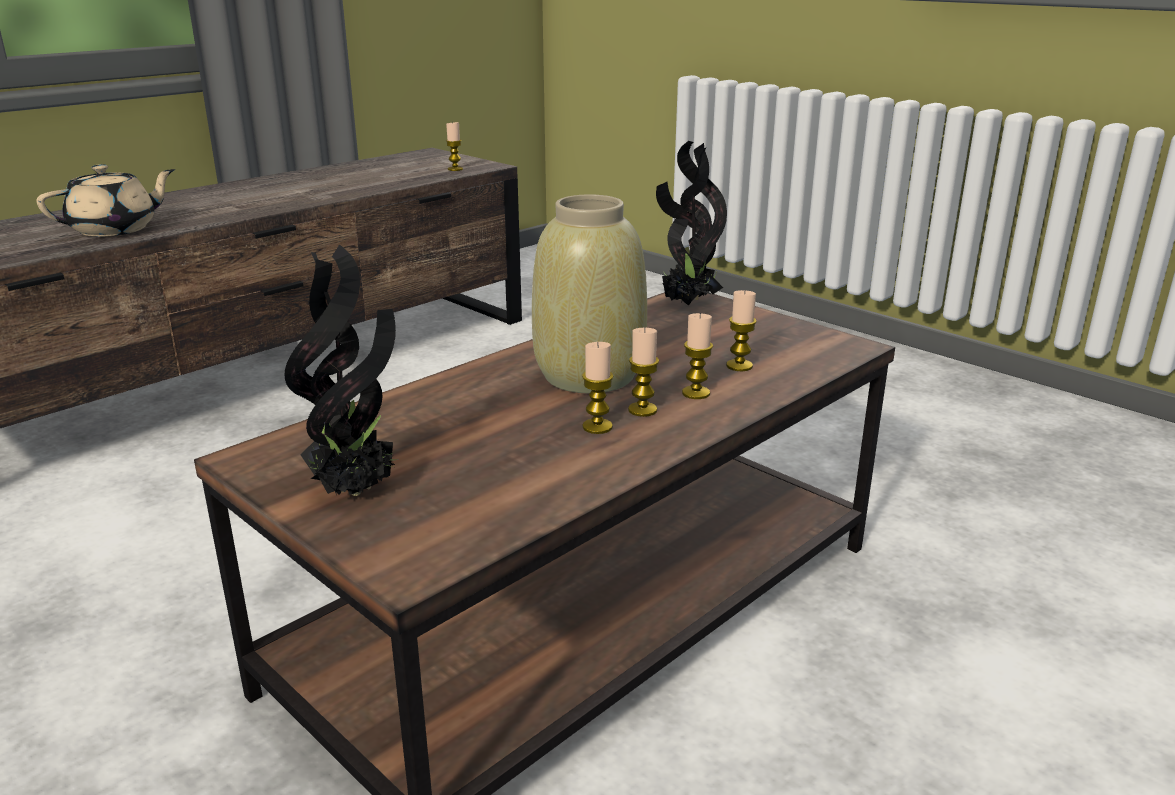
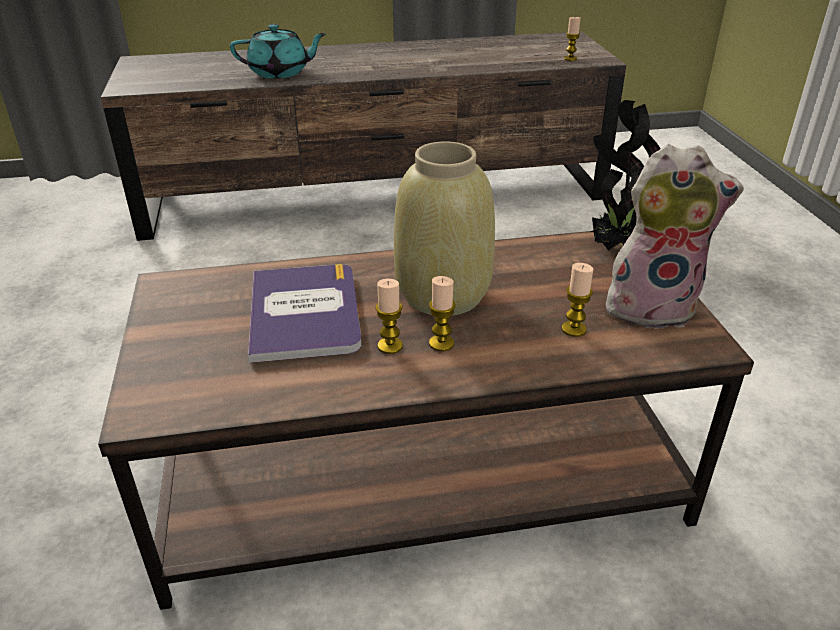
camera: 35 degrees right, 10 degrees up
beige teapot [36,164,175,237] -> turquoise teapot [230,24,327,78]
potted plant [284,244,396,496] -> none
candle [682,313,713,399] -> none
none -> book [248,264,362,363]
none -> plush toy [606,144,744,329]

